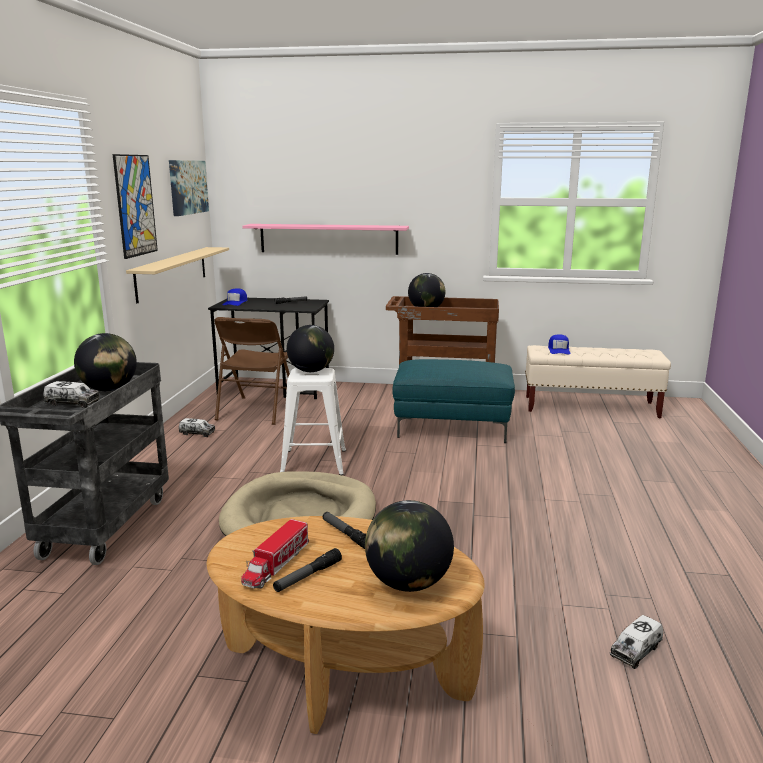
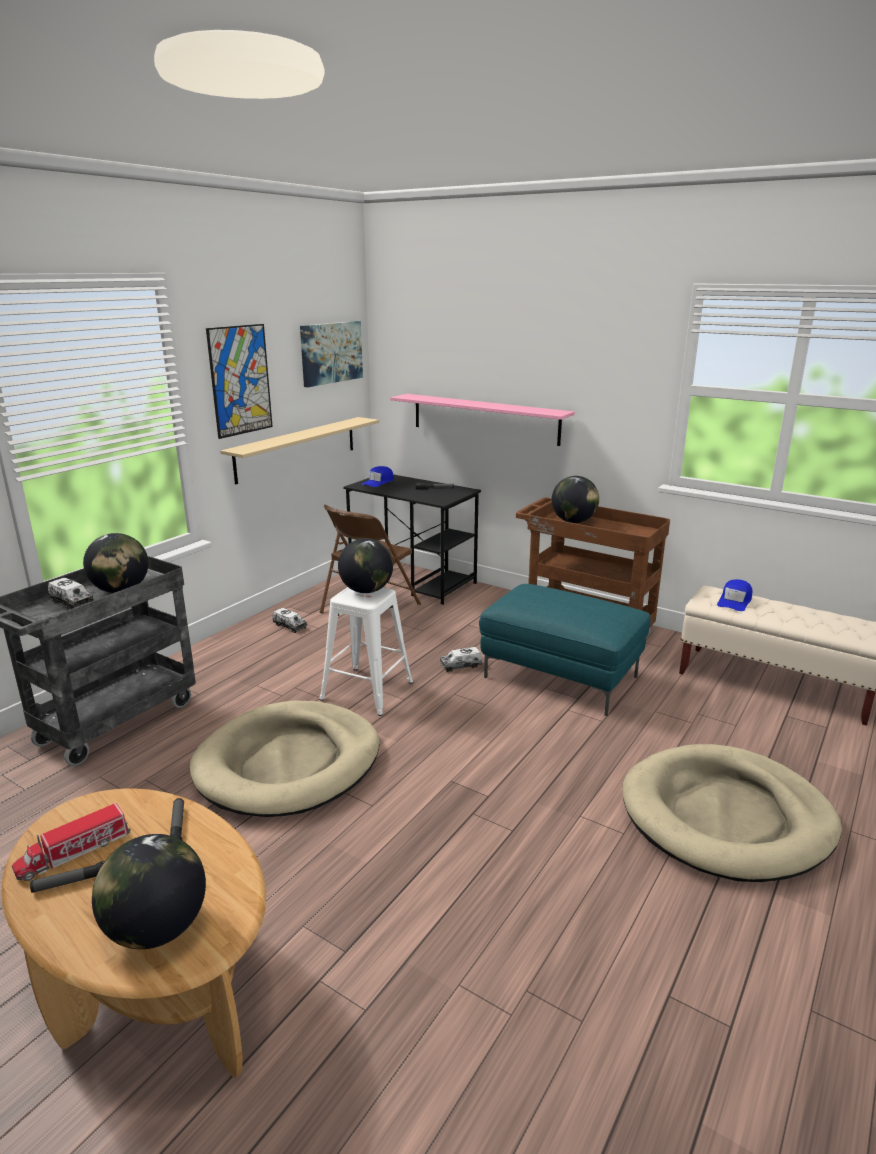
camera: 25 degrees right, 5 degrees up
toy truck [610,615,663,669] -> toy truck moved to [440,647,483,672]
none -> beige dog bed [622,744,842,882]

